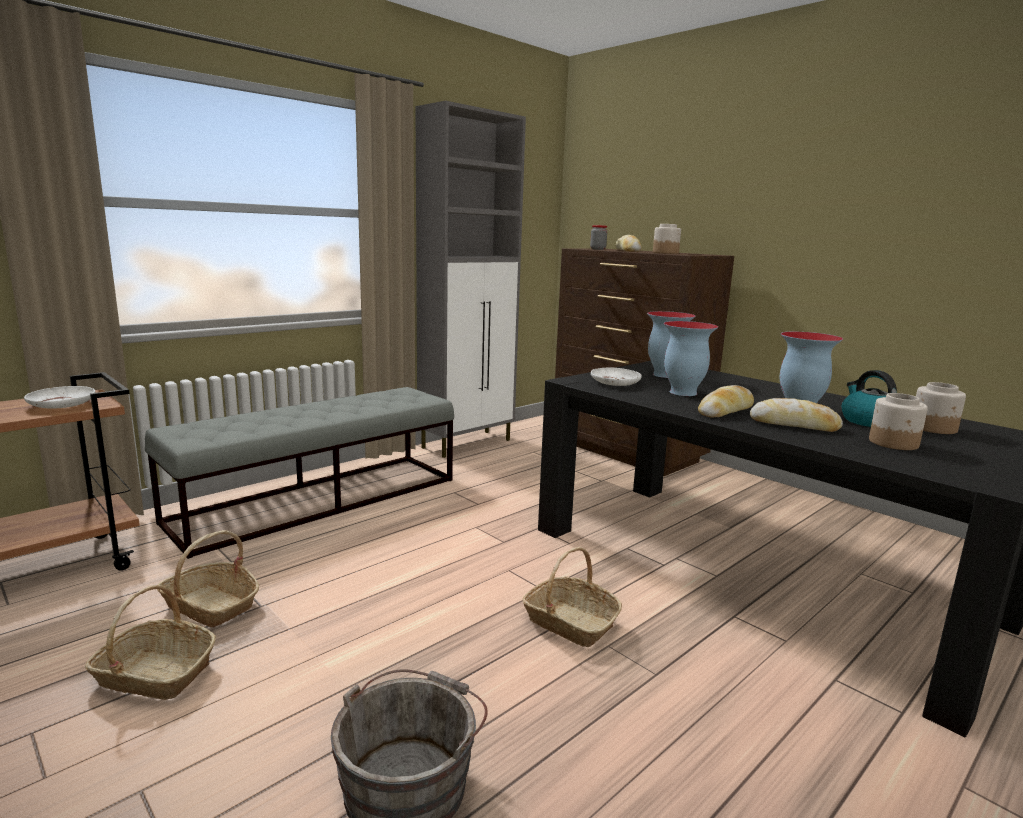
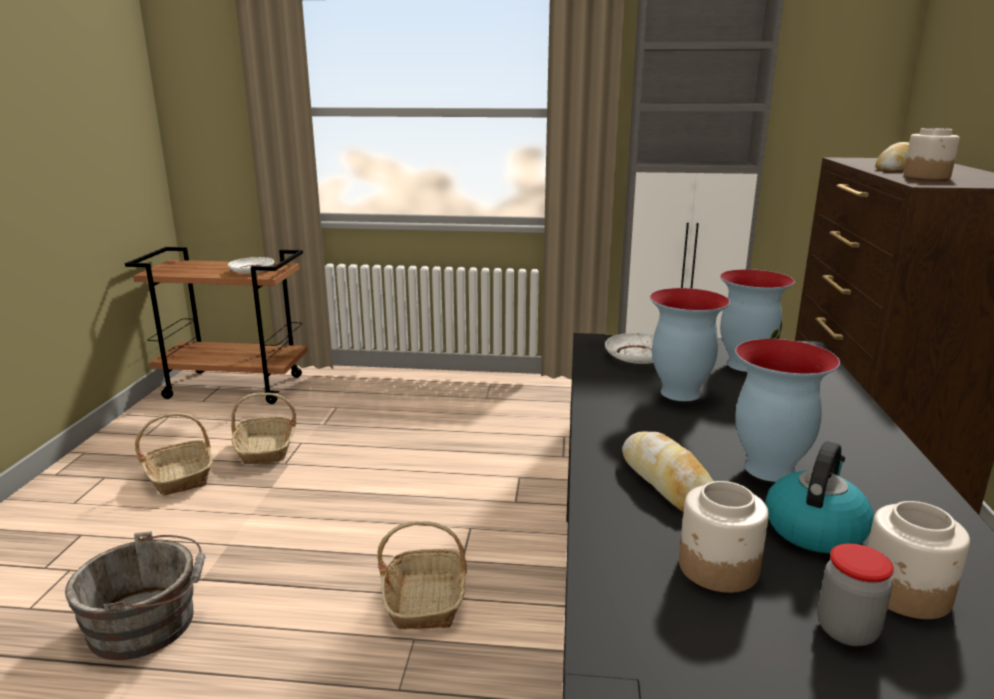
camera: 50 degrees right, 5 degrees up
grey bench [145,387,454,559] -> none
jar [590,225,607,250] -> jar moved to [817,544,894,646]
bread [698,385,754,418] -> none

